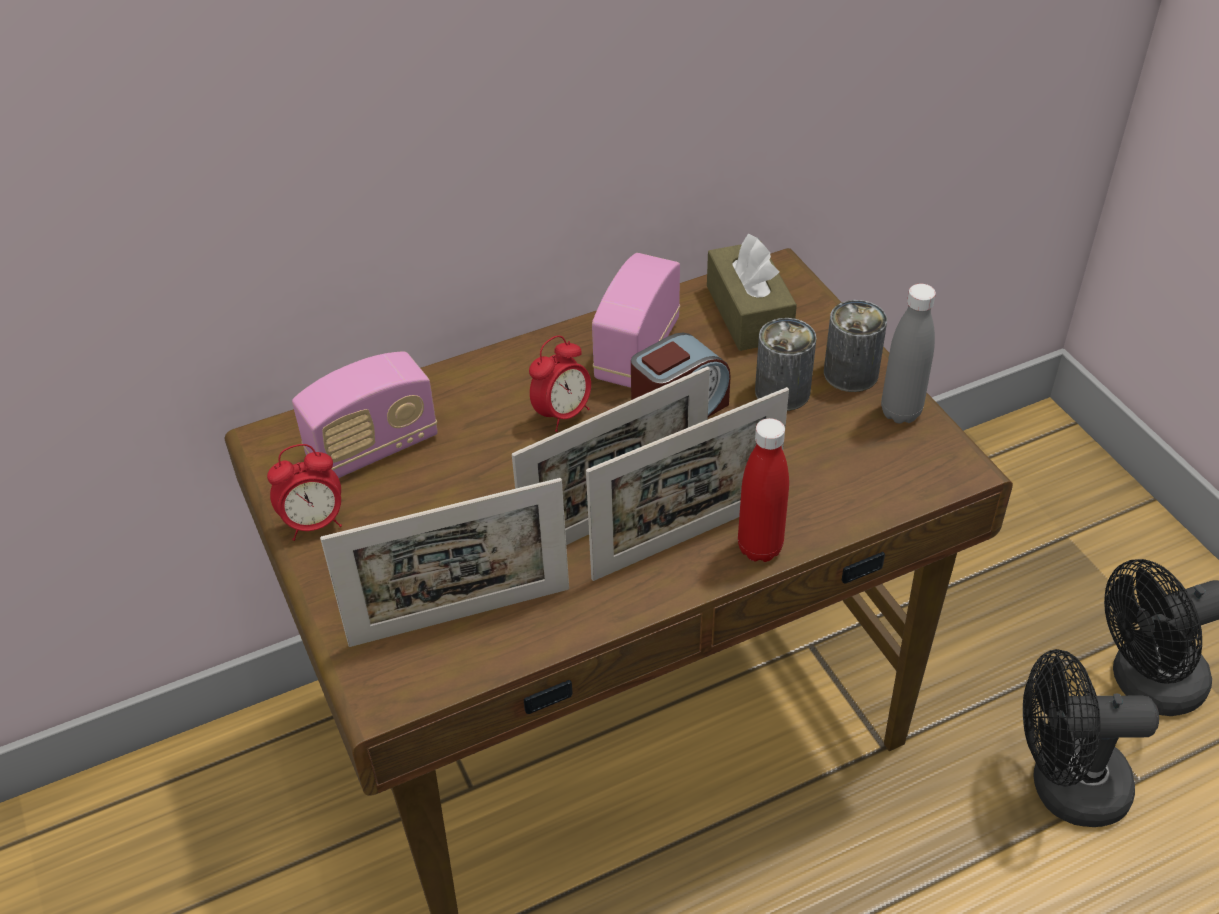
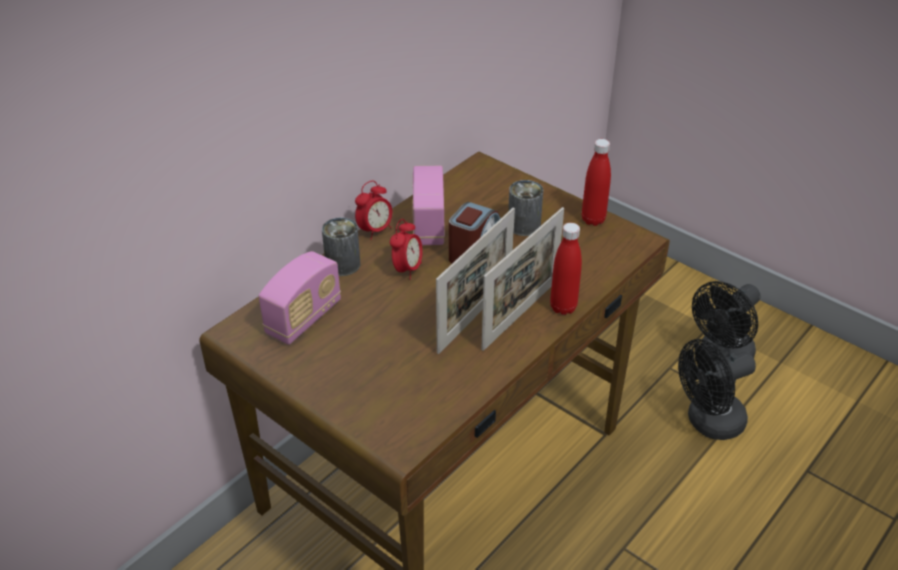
camera: 25 degrees left, 5 degrees down
alarm clock [267,444,342,541] -> alarm clock moved to [355,181,392,240]
picture frame [320,478,569,647] -> none
brown tissue box [707,234,797,351] -> none
can [824,300,887,392] -> can moved to [322,217,360,276]
grey bottle [881,284,936,424] -> red bottle [582,139,611,226]

